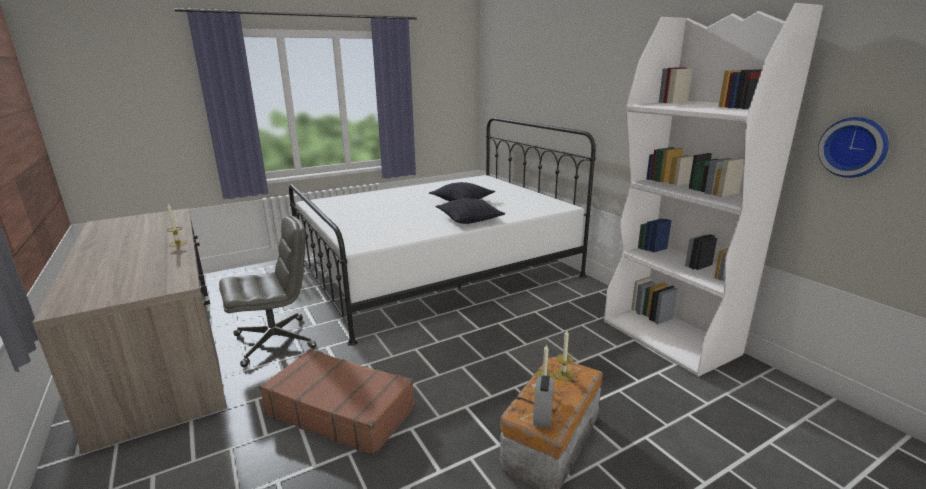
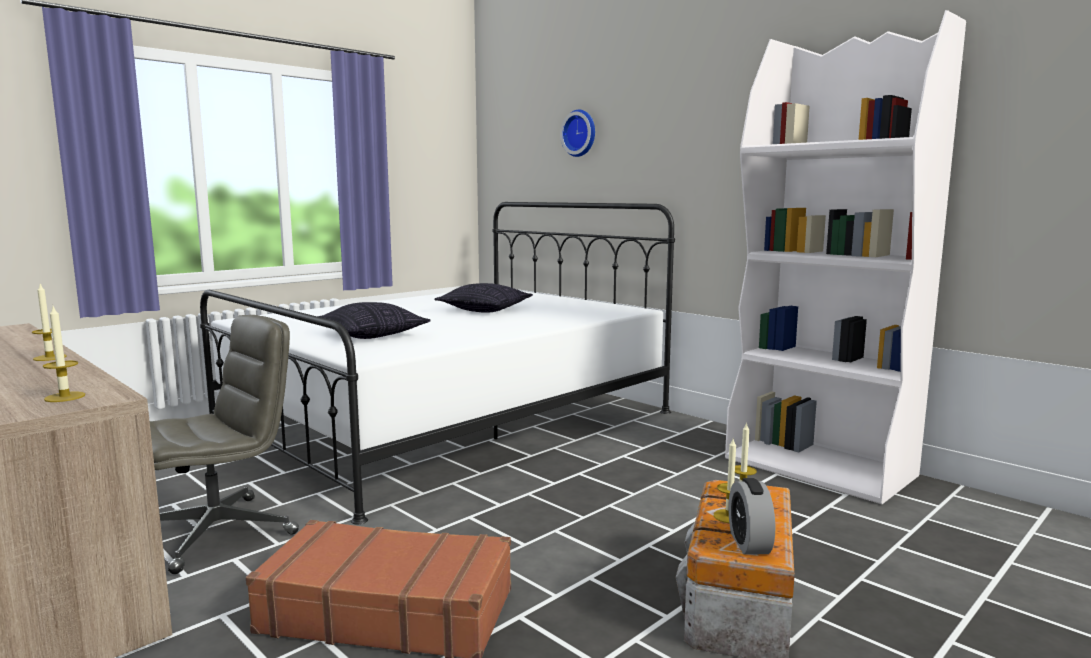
camera: 15 degrees left, 10 degrees down
pillow [436,198,506,224] -> pillow moved to [317,302,431,339]
wall clock [818,117,889,178] -> wall clock moved to [560,110,595,157]
none -> candle [43,307,85,402]

